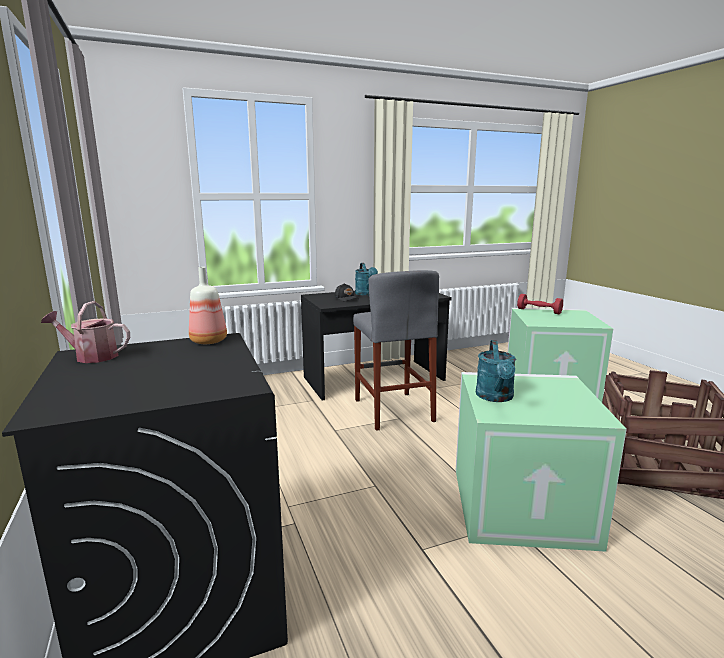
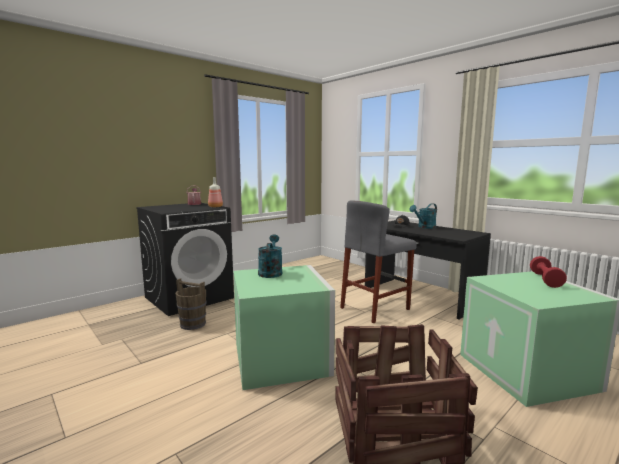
camera: 70 degrees right, 5 degrees down
turquoise watering can [476,340,516,402] -> turquoise watering can turned 105 degrees clockwise [258,234,282,278]
none -> brown bucket [175,278,206,330]

